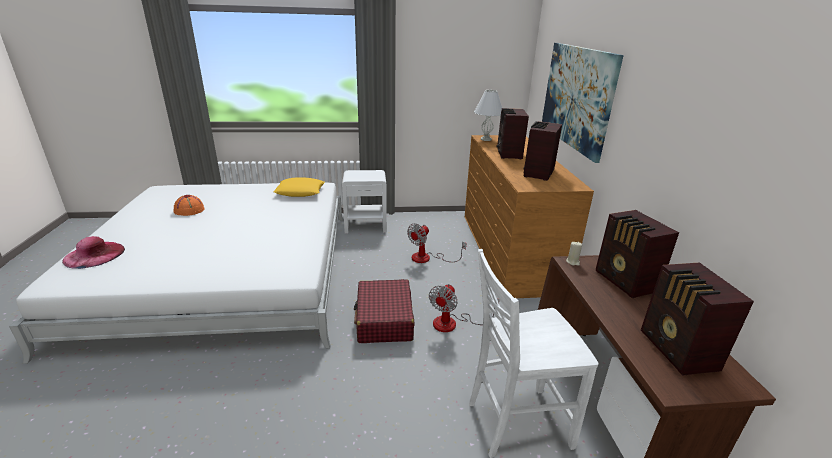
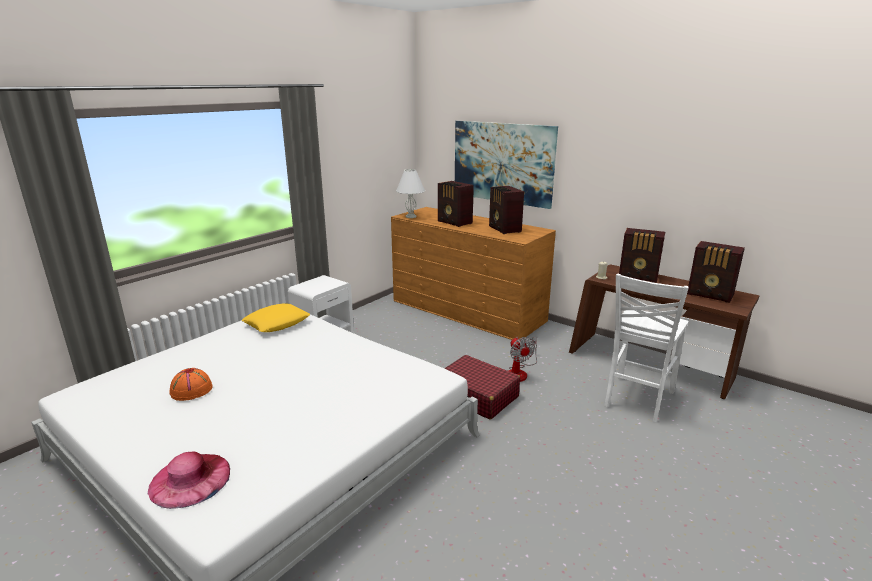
camera: 45 degrees left, 5 degrees down
fan [407,223,466,263] -> none

